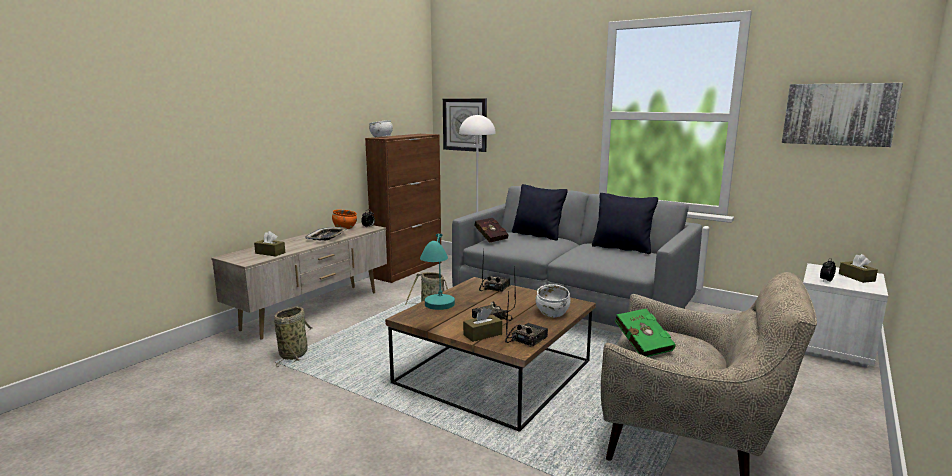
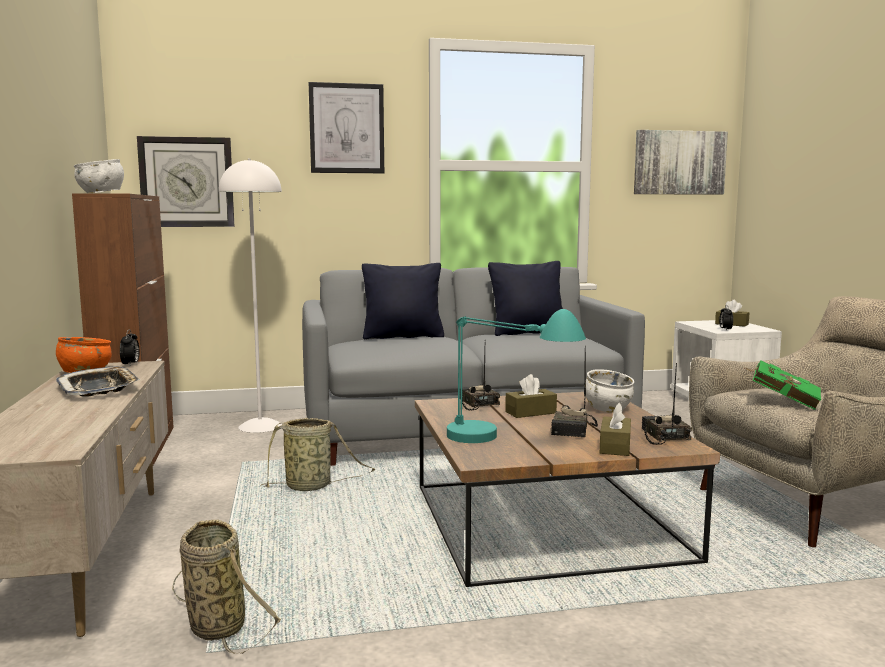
camera: 45 degrees left, 5 degrees down
brown tissue box [254,231,285,256] -> brown tissue box moved to [505,374,557,418]
red book [474,218,508,243] -> none
none -> picture [309,82,384,173]

